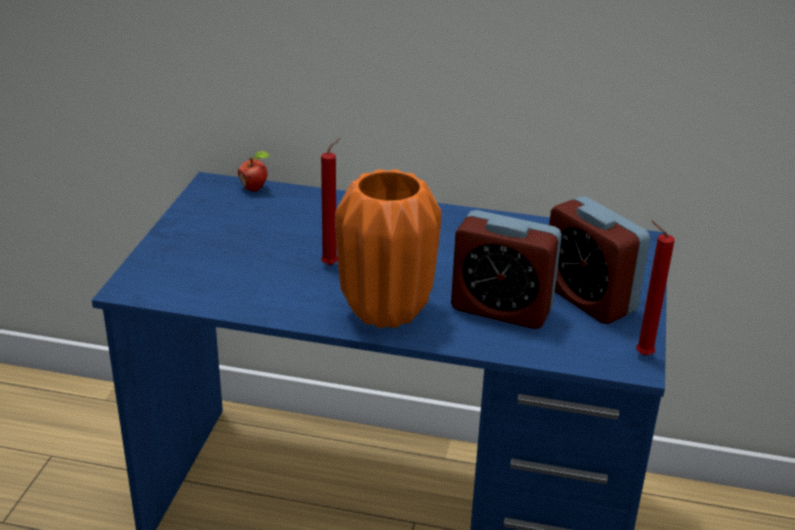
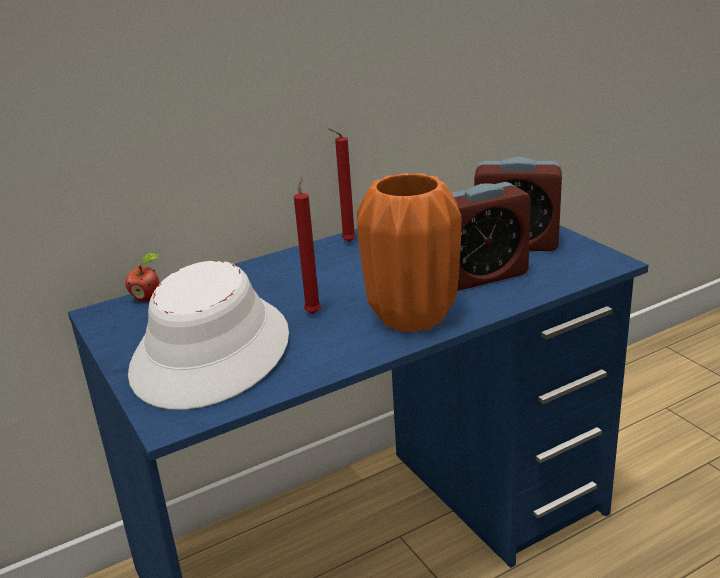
camera: 40 degrees left, 5 degrees down
red candle [636,221,675,356] -> red candle moved to [328,128,356,242]
none -> white hat [128,261,289,410]

